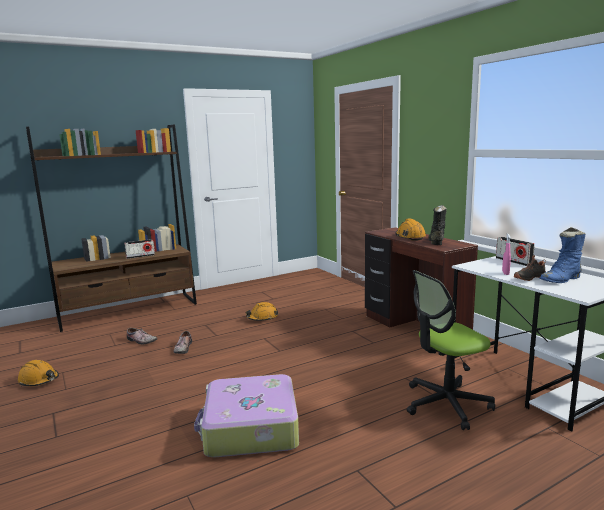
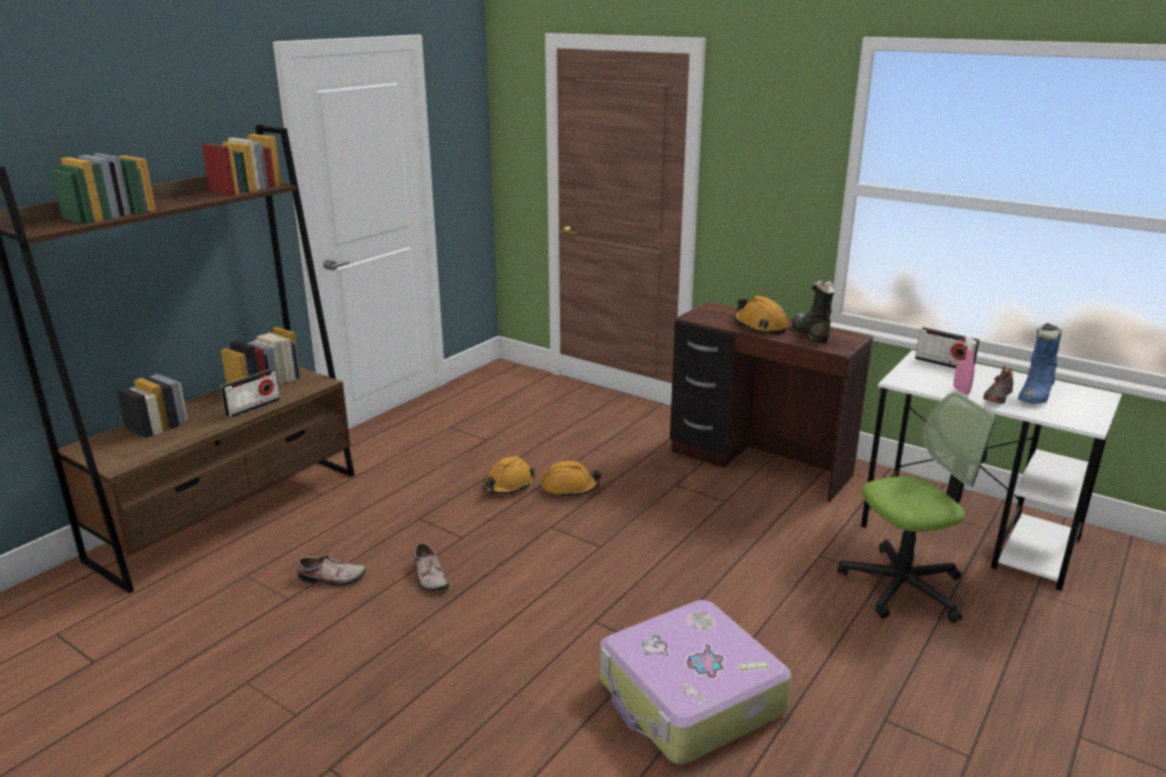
camera: 25 degrees left, 10 degrees up
orange hard hat [18,360,59,386] -> orange hard hat moved to [541,461,601,498]
office chair [407,270,495,430] -> office chair turned 150 degrees counterclockwise [837,392,995,623]

